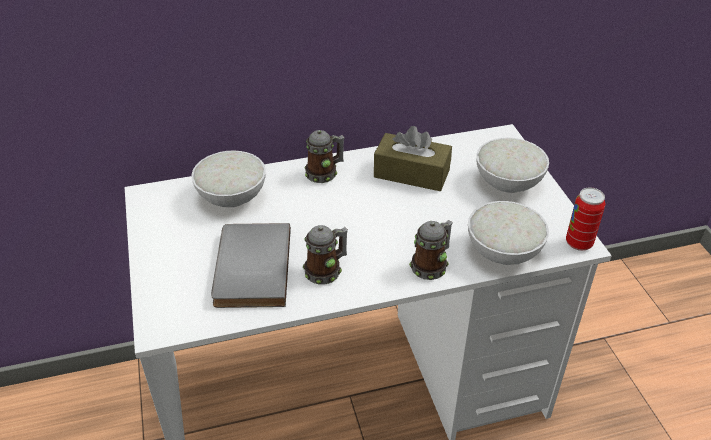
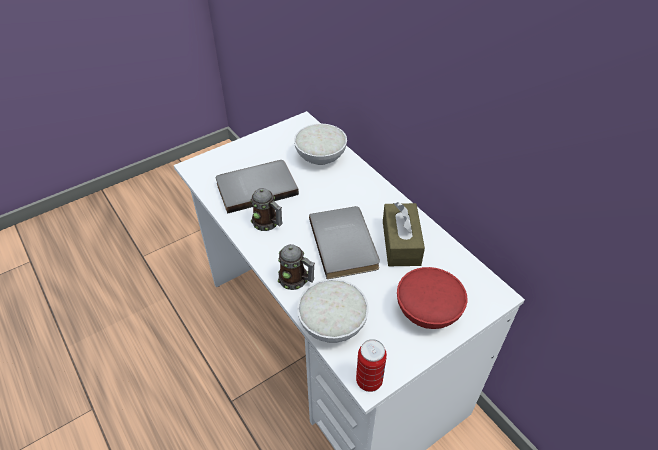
camera: 70 degrees right, 5 degrees up
mug [305,130,345,183] -> none
white bowl [476,138,549,193] -> red bowl [397,267,467,329]
none -> grey book [309,206,380,279]

